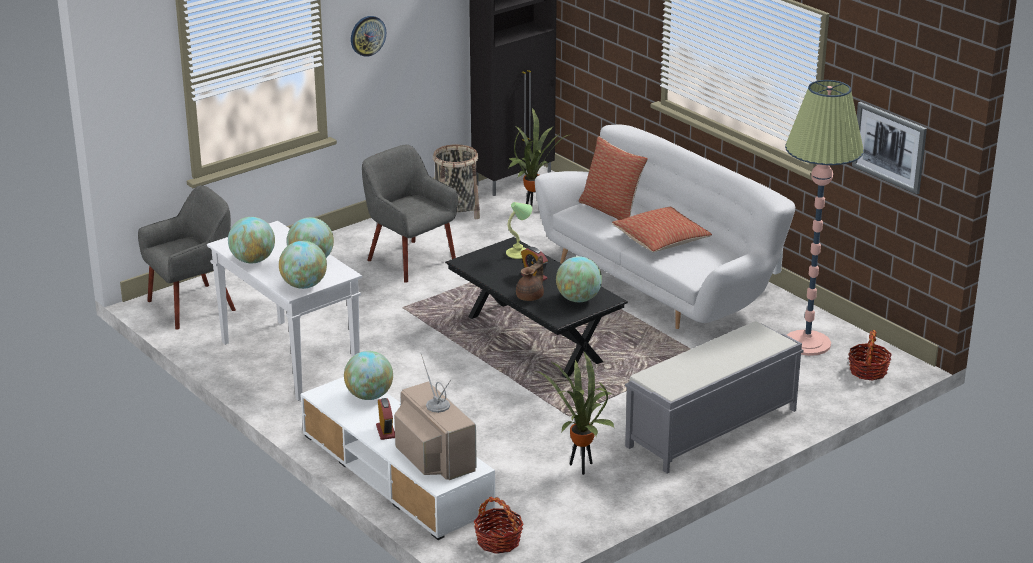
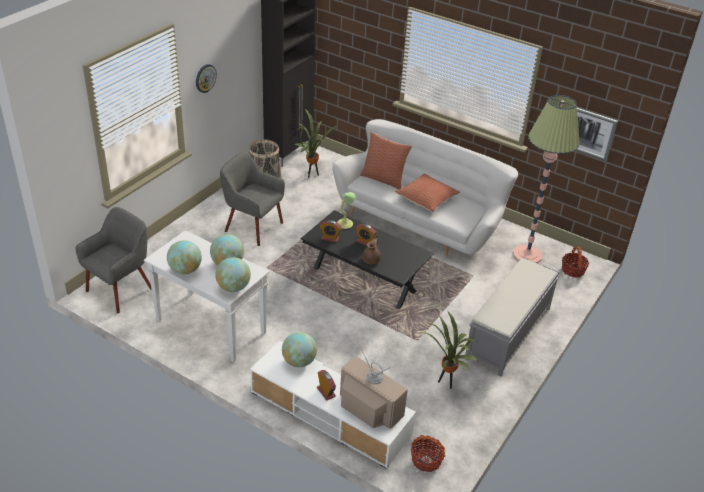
camera: 20 degrees left, 10 degrees up
globe [556,256,602,302] -> none
none -> alarm clock [320,220,342,242]

